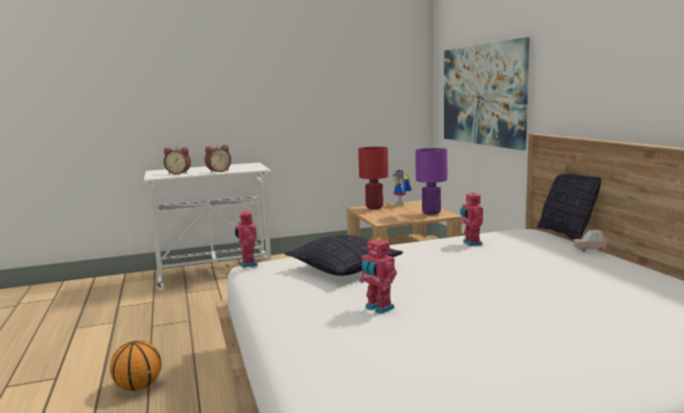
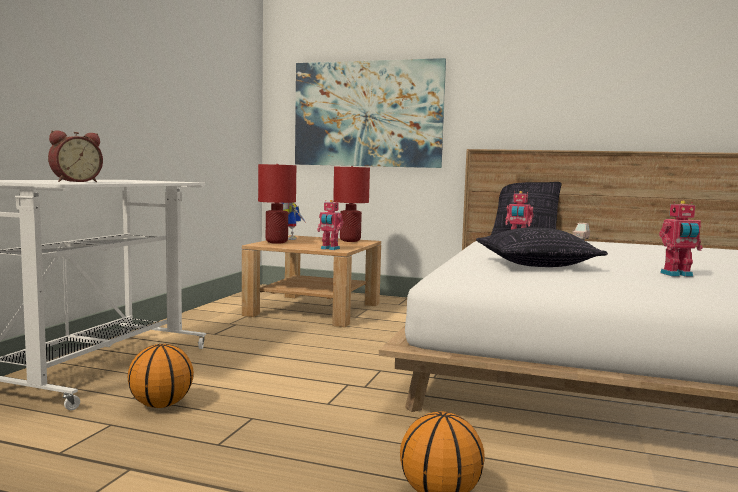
camera: 55 degrees left, 5 degrees down
alarm clock [205,145,231,173] -> none
toy robot [235,209,258,268] -> toy robot moved to [317,200,343,250]
purple table lamp [415,148,447,215] -> red table lamp [333,166,370,242]
none -> basketball [128,344,194,408]

